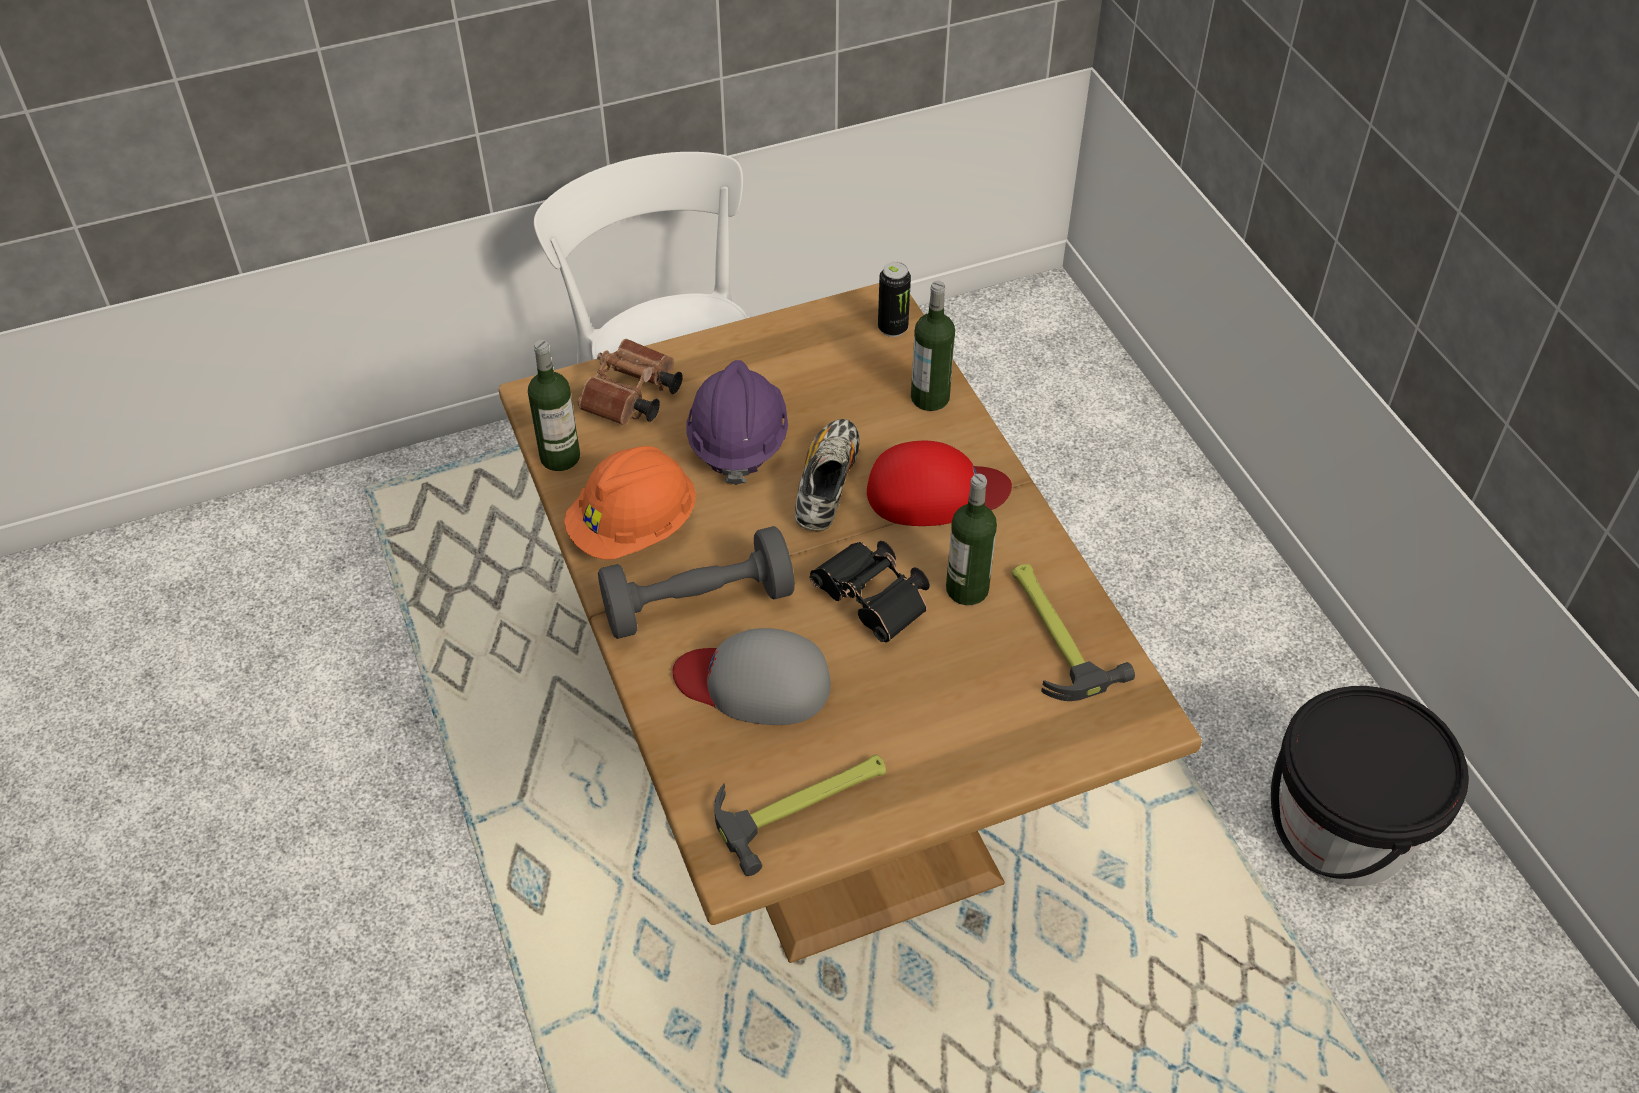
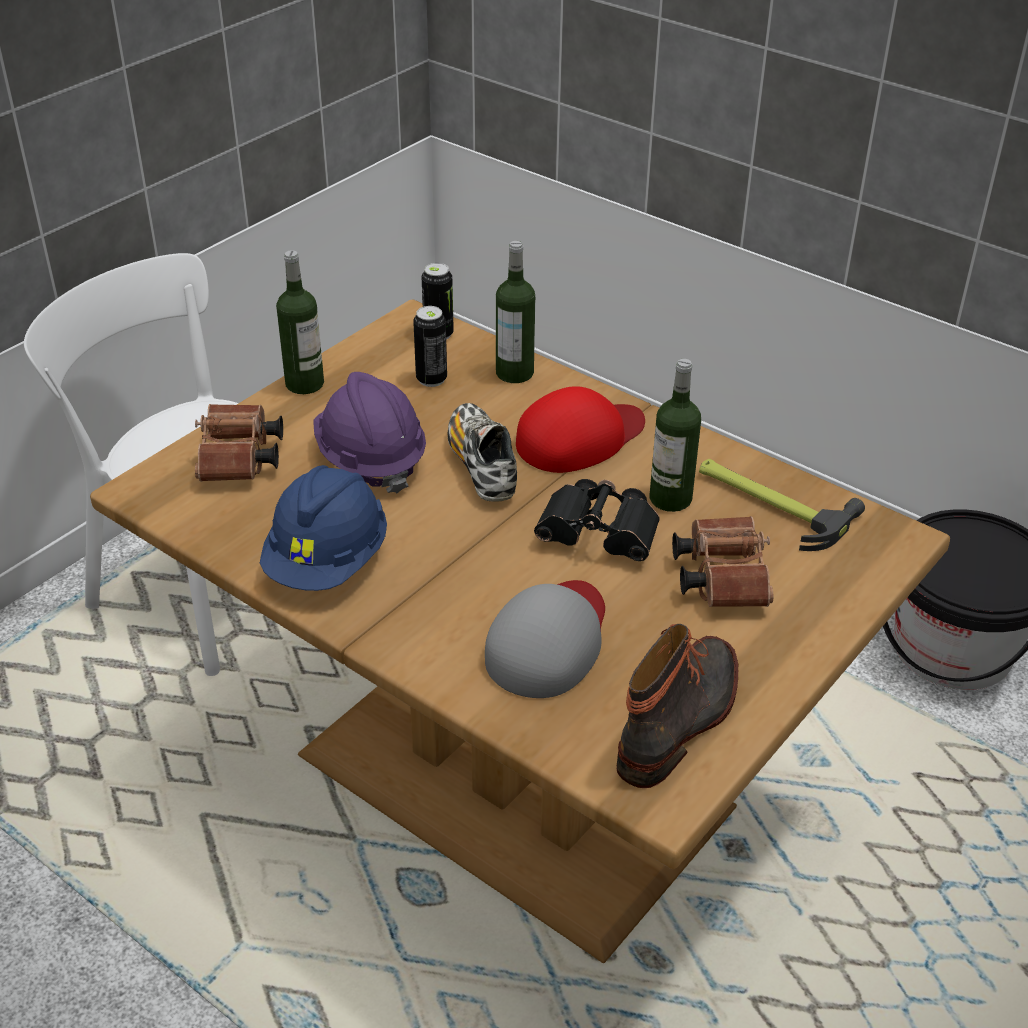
camera: 30 degrees left, 10 degrees down
bottle [528,340,580,471] -> bottle moved to [276,250,324,394]
orange hard hat [564,446,696,559] -> blue hard hat [260,465,387,591]
grey dumbbell [598,526,795,639] -> none
grey cap [673,628,831,725] -> grey cap turned 135 degrees clockwise [485,580,605,698]
hammer [714,754,886,876] -> boot [617,624,738,788]
none -> can [413,306,447,387]
none -> brown binoculars [672,516,773,607]

